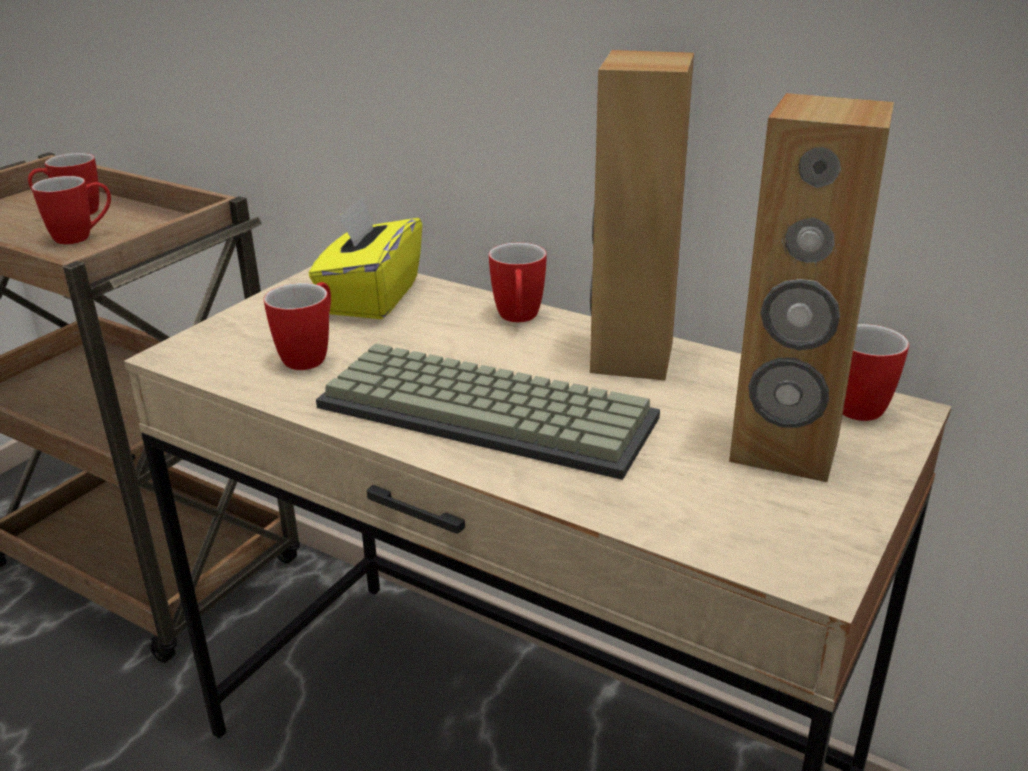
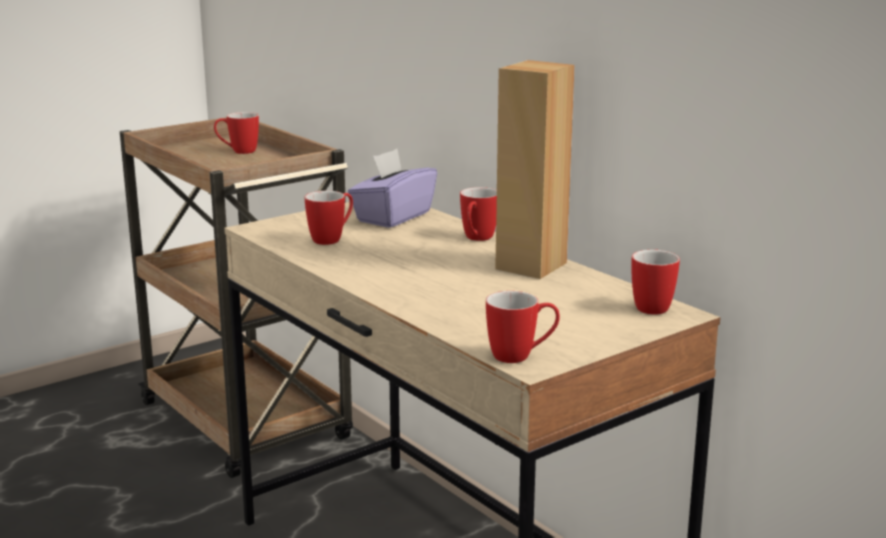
camera: 20 degrees right, 10 degrees down
mug [32,176,111,244] -> mug moved to [486,291,560,363]
yellow tissue box [309,197,422,319] -> purple tissue box [348,149,437,228]
keyboard [316,343,660,480] -> none
brown speaker [729,93,894,482] -> none

